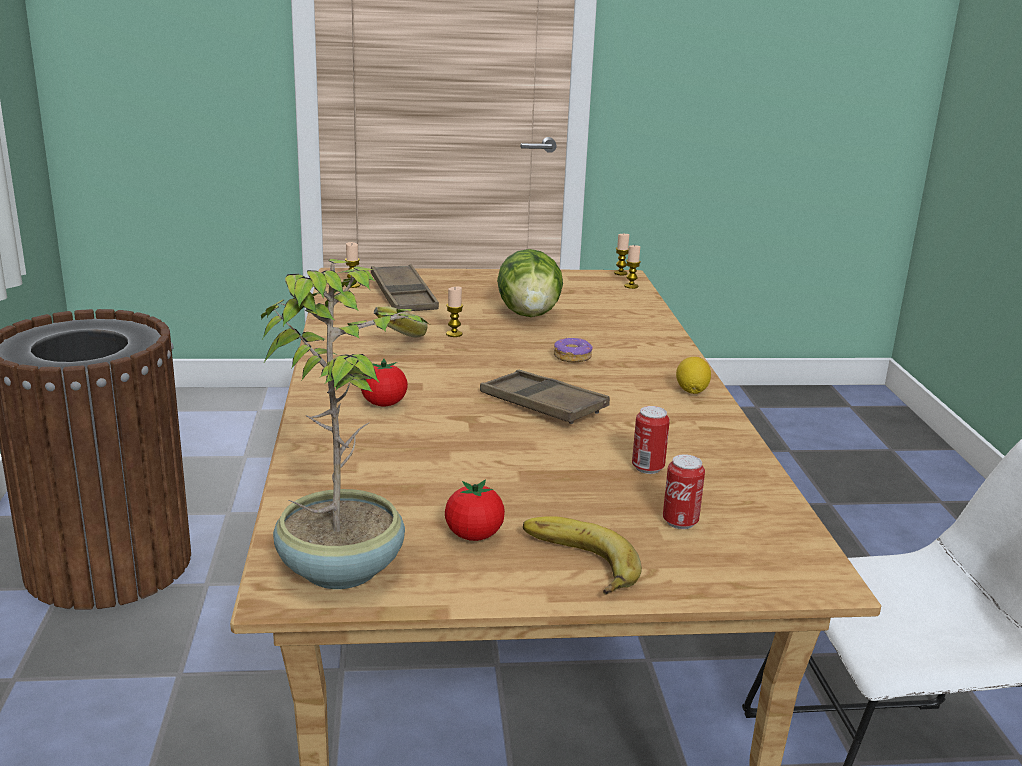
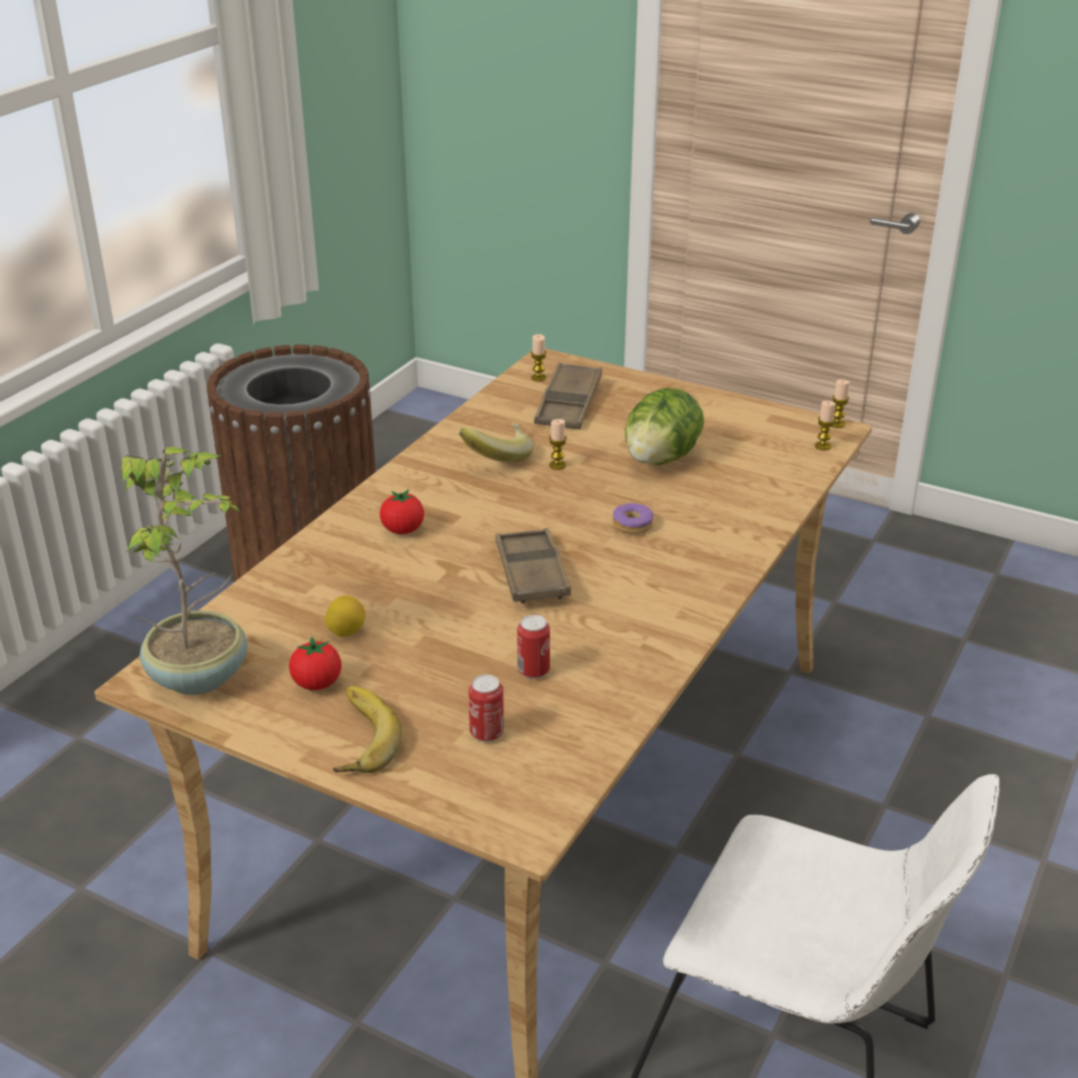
camera: 35 degrees right, 10 degrees up
lemon [676,357,711,394] -> lemon moved to [325,596,365,637]

